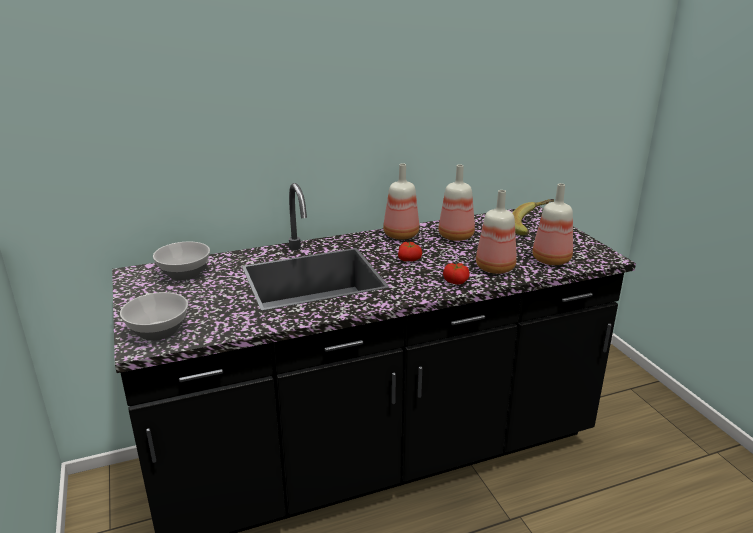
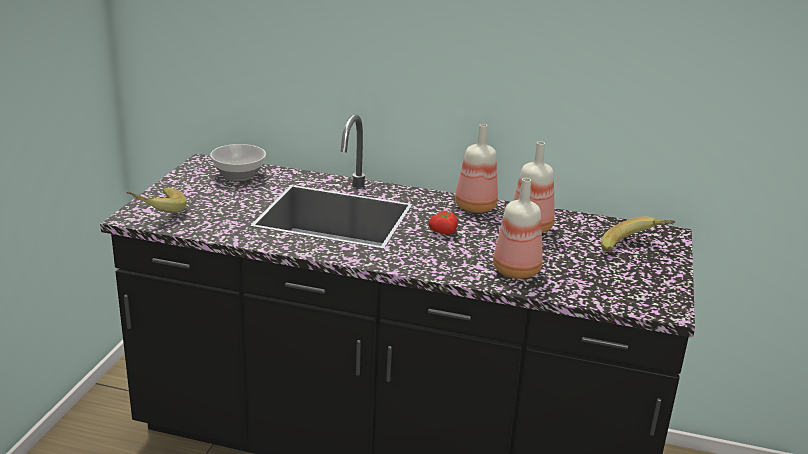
camera: 35 degrees right, 0 degrees up
bowl [120,292,188,341] -> banana [126,188,187,213]
tomato [443,263,470,285] -> none
bottle [532,183,573,265] -> none

